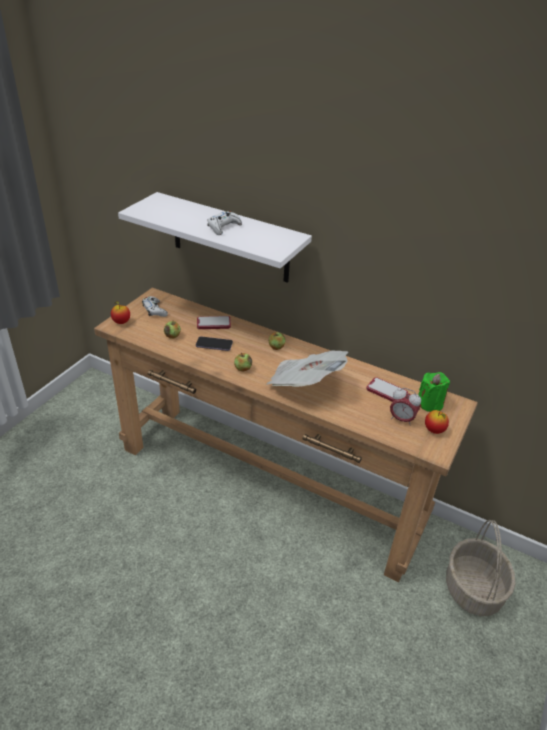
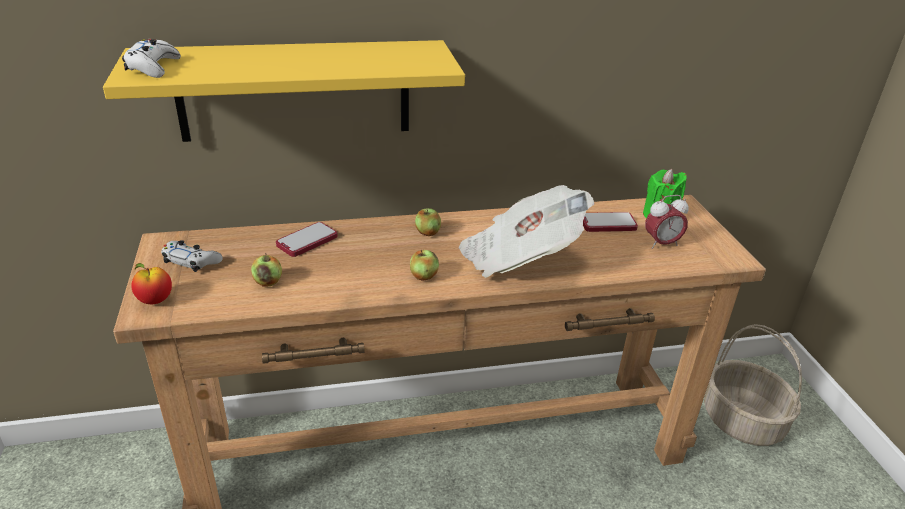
camera: 40 degrees left, 5 degrees down
white shelf [118,192,312,283] -> yellow shelf [103,40,465,142]
phone [196,336,233,351] -> none
white game controller [207,211,242,235] -> white game controller moved to [122,39,181,78]
apple [425,410,449,434] -> none

